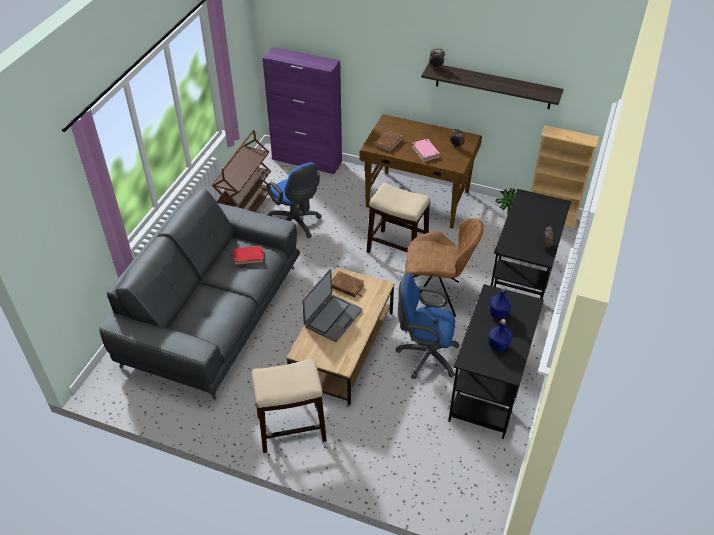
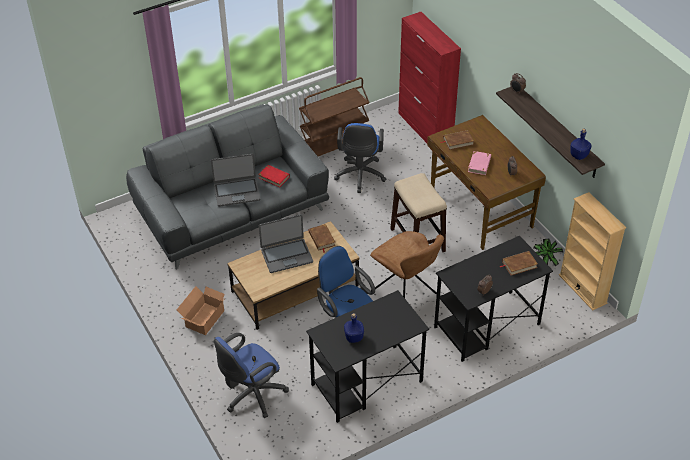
camera: 40 degrees right, 0 degrees up
stool [252,359,327,453] -> cardboard box [177,286,226,335]
purple cabinet [262,47,342,174] -> red cabinet [398,12,461,143]
blue bottle [490,286,511,319] -> blue bottle moved to [570,129,591,160]
none -> laptop [211,154,260,207]
none -> blue office chair [214,333,289,418]
none -> brown book [500,251,538,276]

